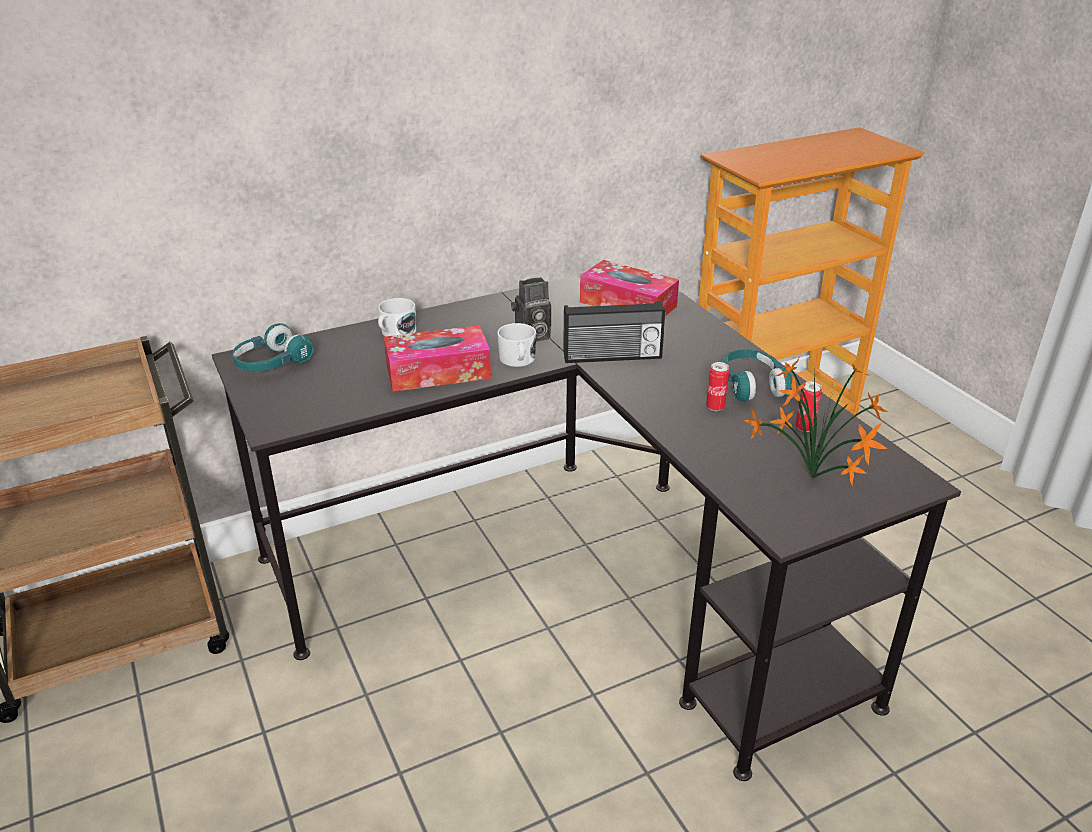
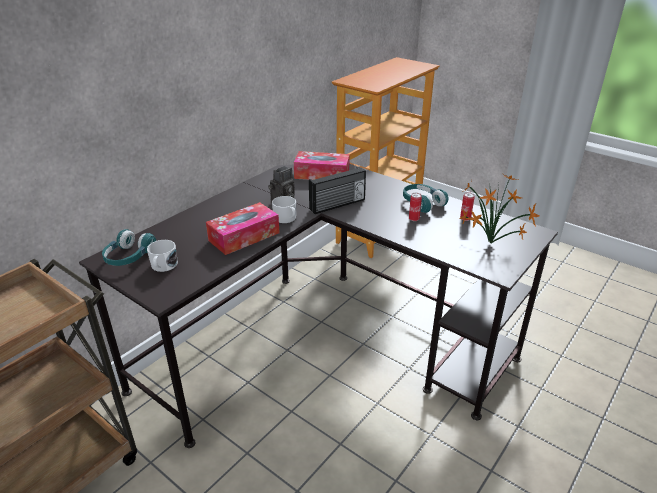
camera: 25 degrees left, 0 degrees up
white mug [378,298,416,337] -> white mug moved to [147,240,178,272]

